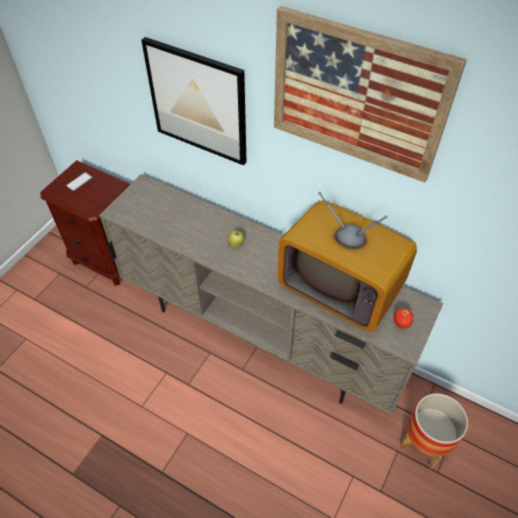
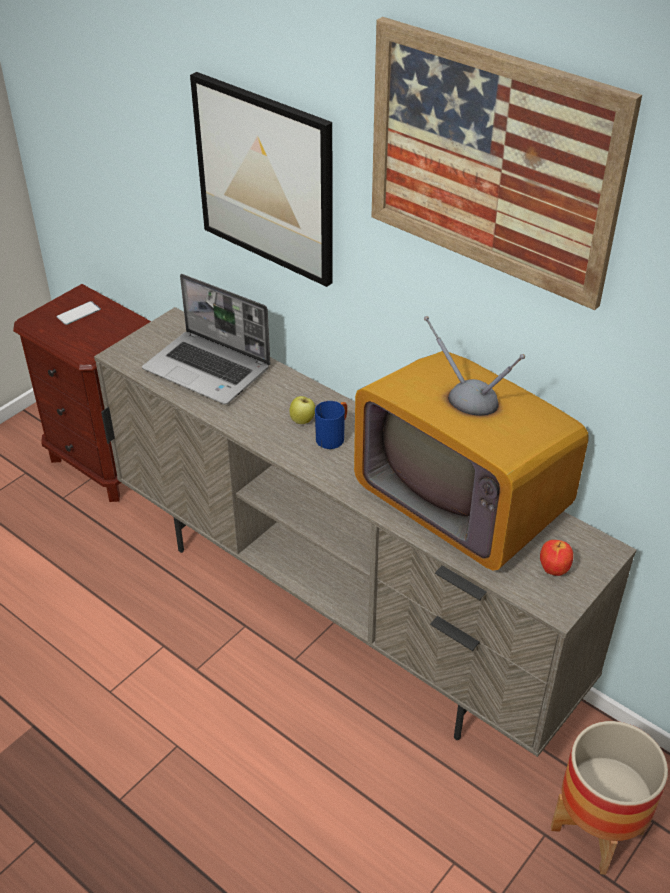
camera: 10 degrees right, 10 degrees down
none -> laptop [142,274,270,405]
none -> blue mug [315,401,347,449]

